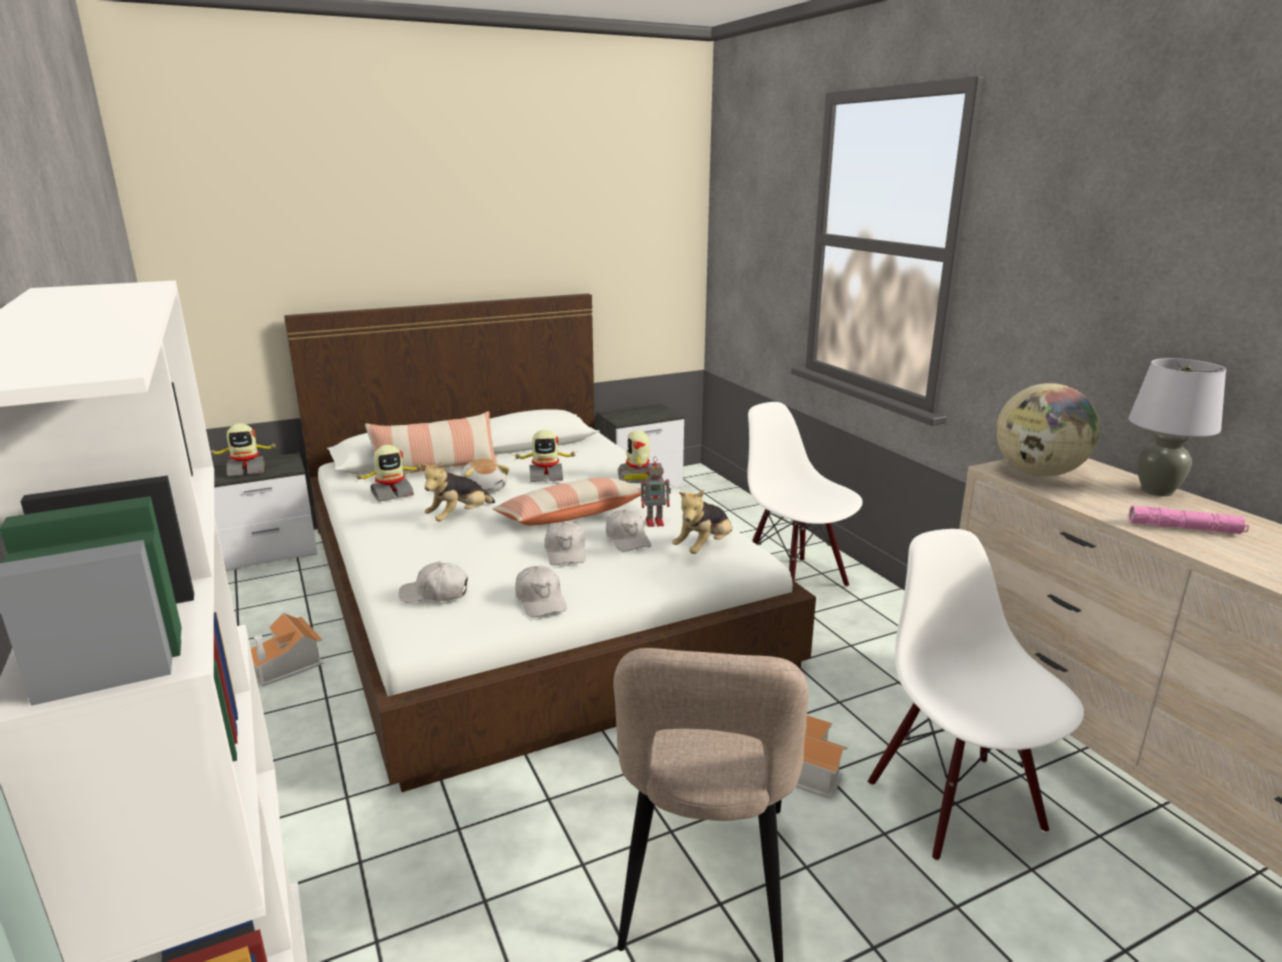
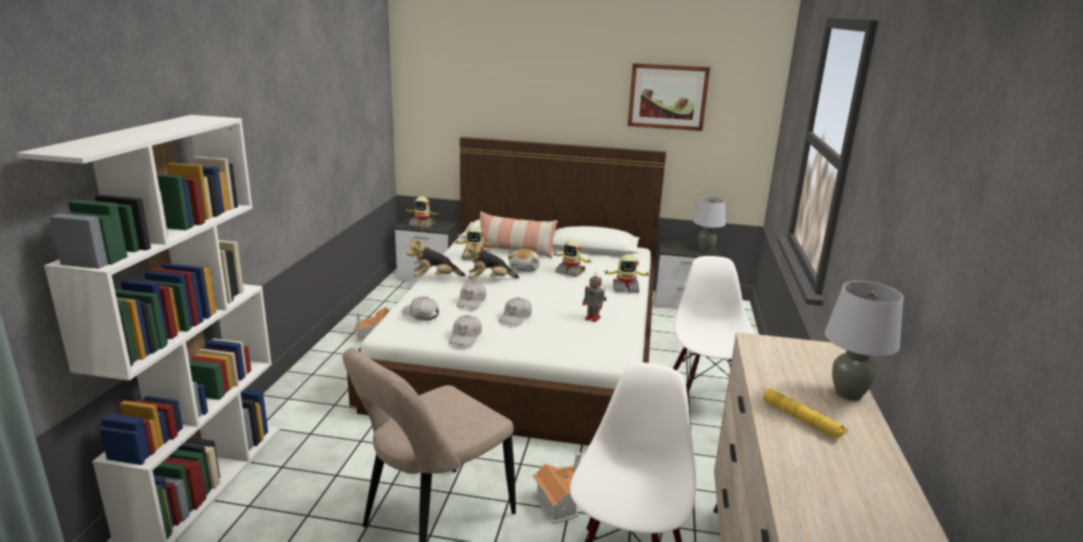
camera: 35 degrees right, 0 degrees up
pillow [493,478,645,526] -> none
white cap [606,510,651,552] -> white cap moved to [456,282,486,309]
toy robot [618,430,650,483] -> toy robot turned 120 degrees counterclockwise [605,254,651,293]
plush toy [672,490,732,554] -> plush toy moved to [407,238,465,277]
globe [996,383,1100,476] -> none
pink flashlight [1129,506,1249,534] -> yellow flashlight [763,388,847,439]
none -> picture [628,63,710,131]
none -> grey table lamp [693,196,726,252]

